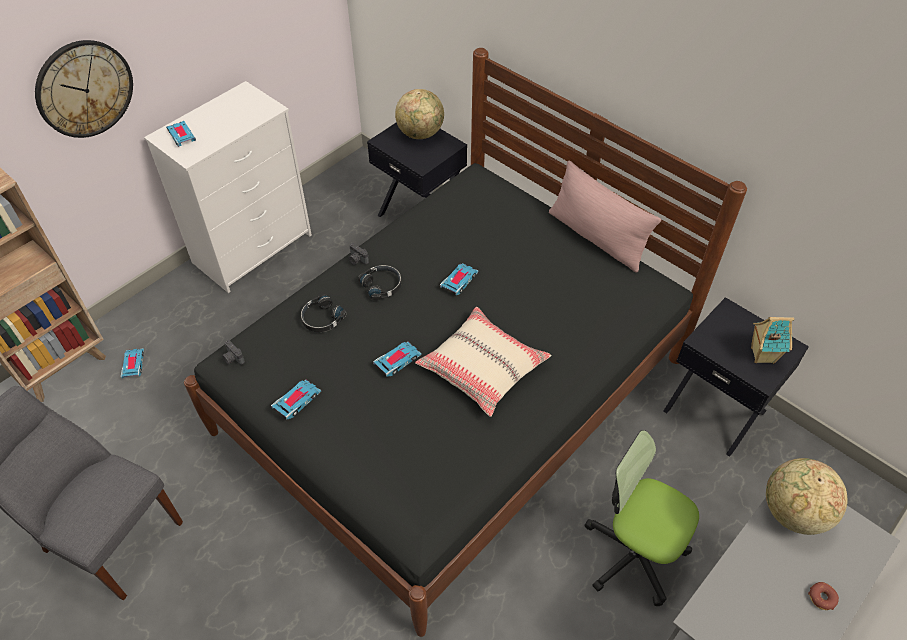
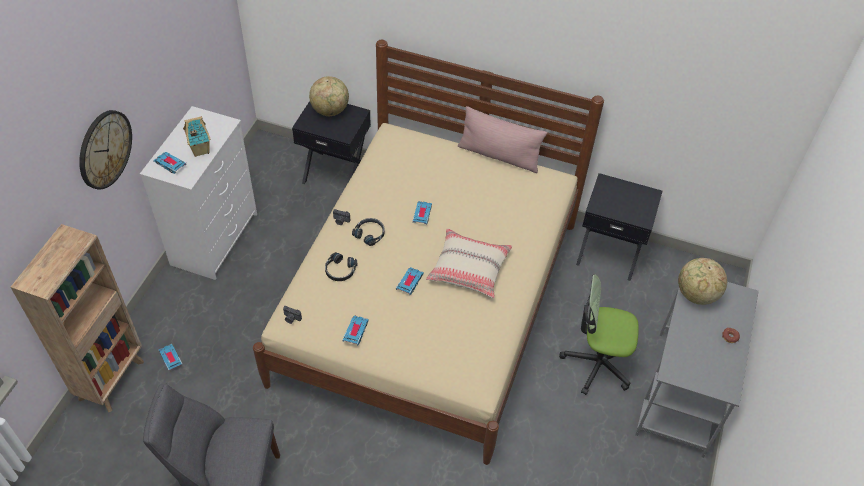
camera: 25 degrees left, 0 degrees up
black bed [184,48,747,637] -> beige bed [253,39,604,465]
toy house [751,317,794,364] -> toy house moved to [183,116,211,157]

